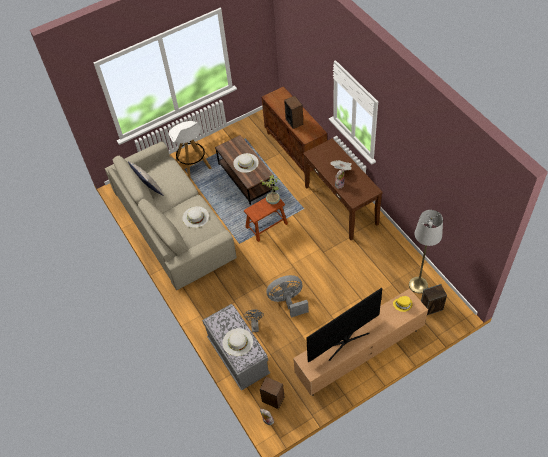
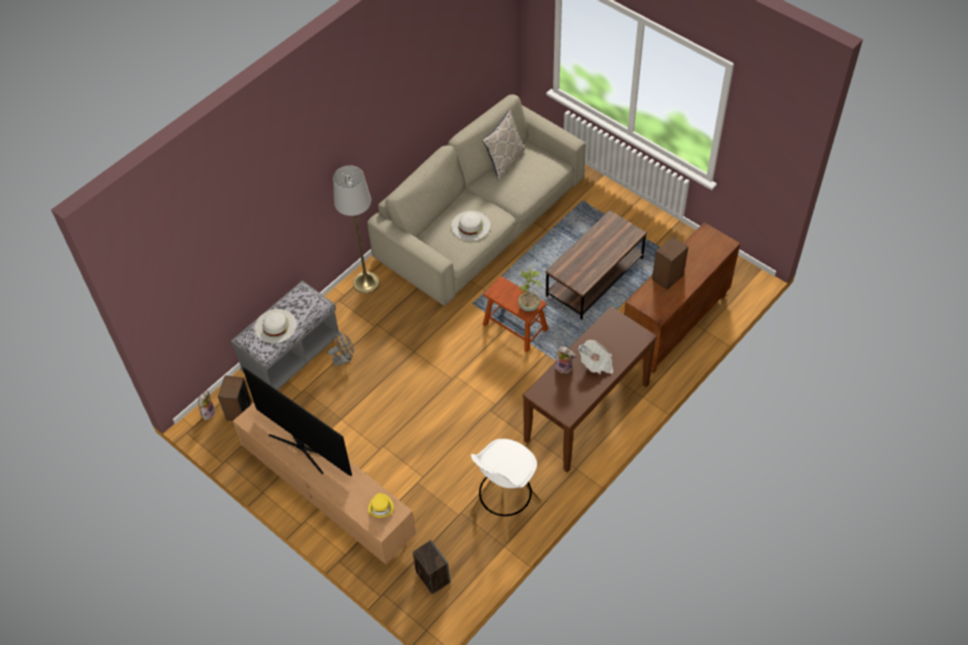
camera: 70 degrees right, 0 degrees up
white stool [169,121,212,179] -> white stool moved to [470,439,541,541]
white hat [233,153,259,173] -> none
grey fan [266,275,309,318] -> none
grey floor lamp [409,210,443,293] -> grey floor lamp moved to [333,166,380,293]

